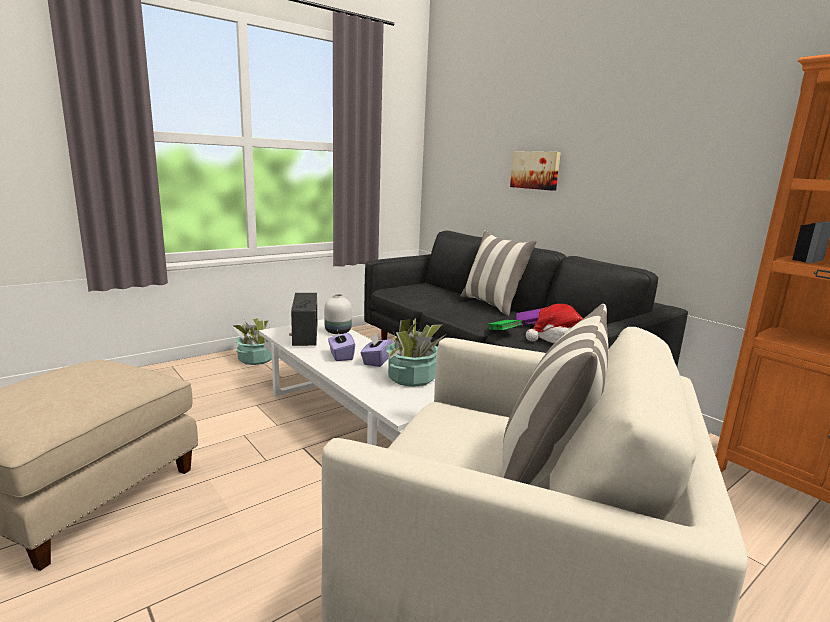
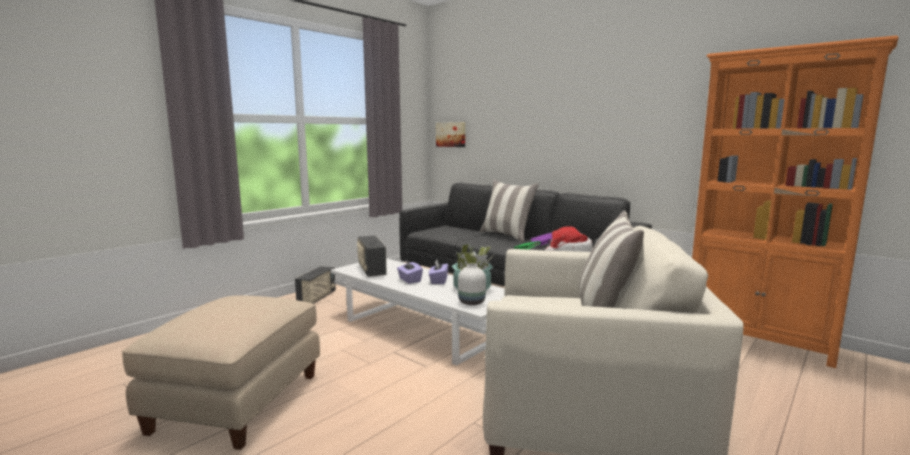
camera: 10 degrees left, 5 degrees down
potted plant [232,317,272,365] -> radio [295,266,336,304]
white vase [324,294,352,334] -> white vase moved to [458,263,486,305]
picture [510,151,561,191] -> picture moved to [436,122,465,147]

